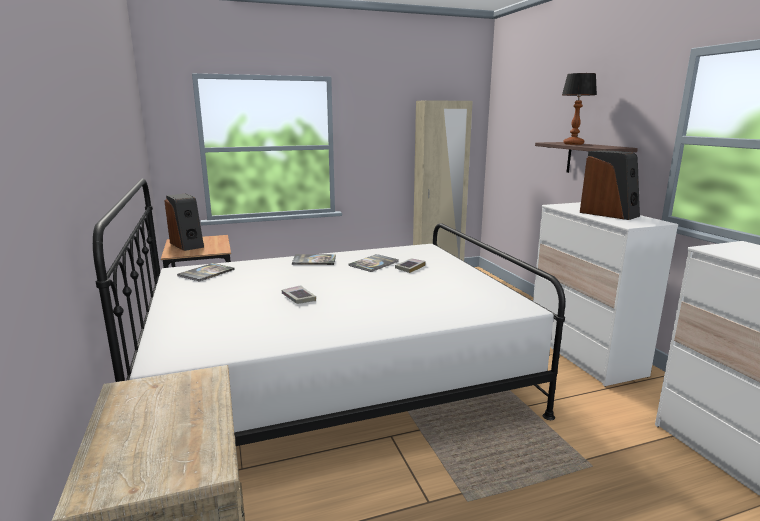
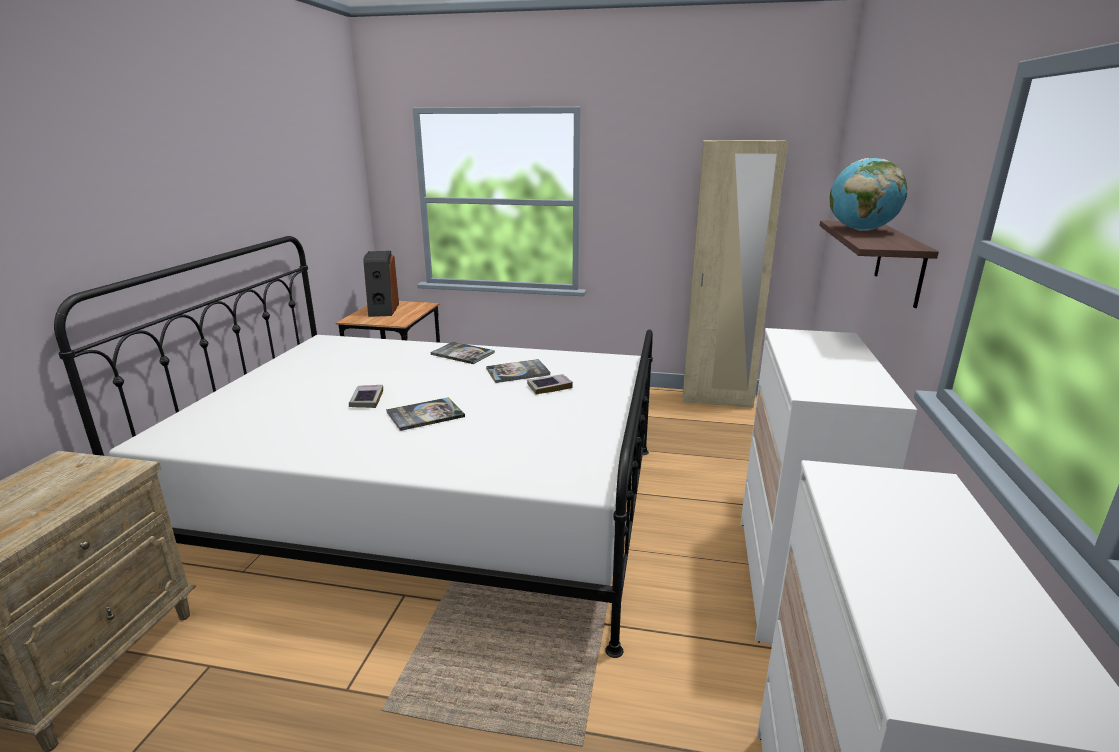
camera: 30 degrees right, 5 degrees up
book [177,263,235,282] -> book moved to [386,397,465,431]
table lamp [562,73,597,145] -> globe [830,158,907,231]
speaker [580,150,640,220] -> none

